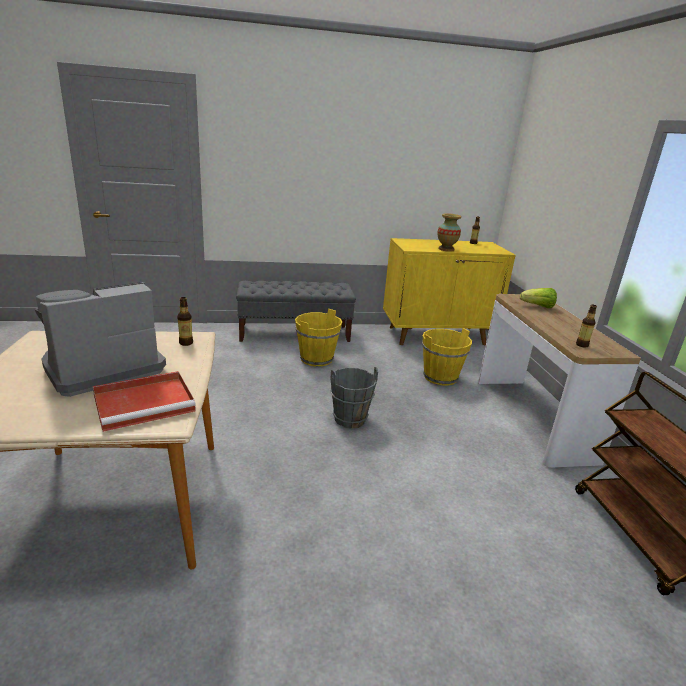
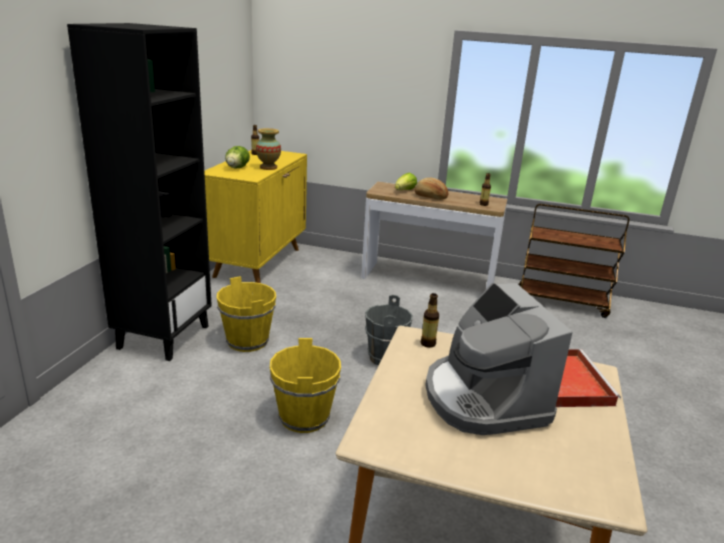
camera: 65 degrees left, 0 degrees up
grey bench [236,281,356,342] -> black bookcase [67,23,212,361]
yellow bucket [422,328,472,386] -> yellow bucket moved to [270,338,341,433]
none -> lettuce [225,146,250,169]
none -> bread [414,178,448,200]

